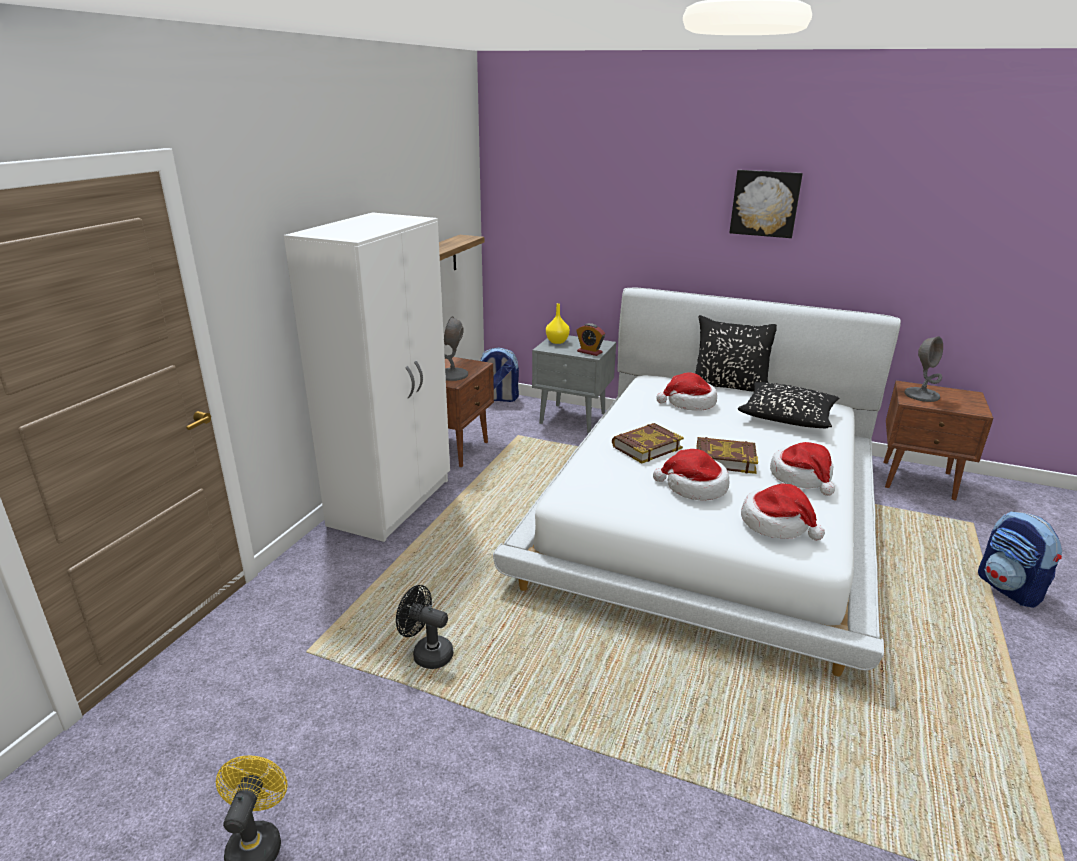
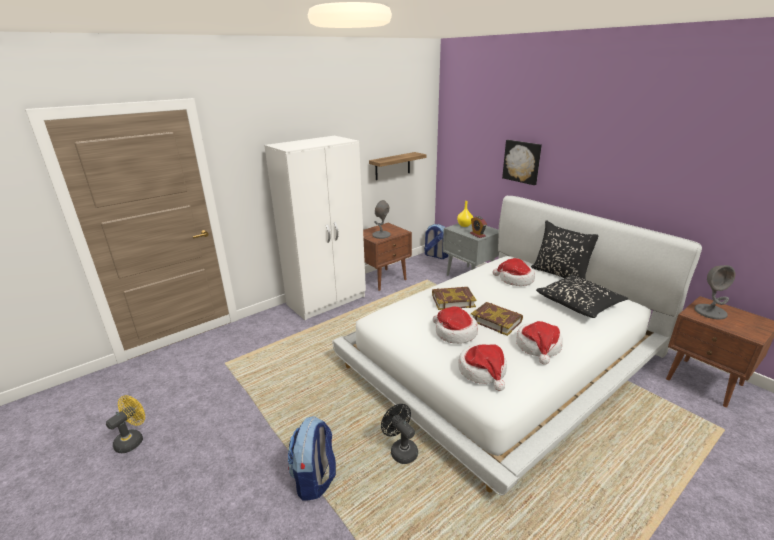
camera: 30 degrees right, 0 degrees up
black fan [396,585,453,669] -> black fan moved to [381,404,418,464]
picture [729,170,803,238] -> picture moved to [502,140,542,185]
backpack [978,511,1062,608] -> backpack moved to [288,416,336,501]

